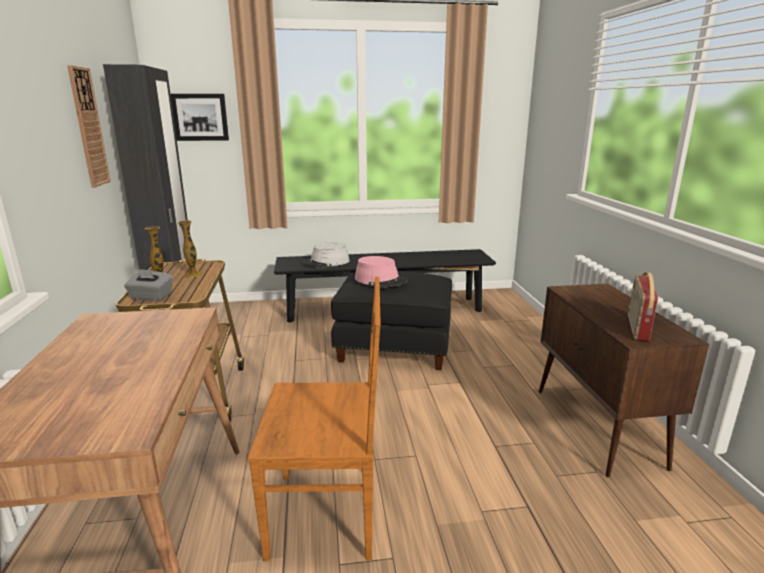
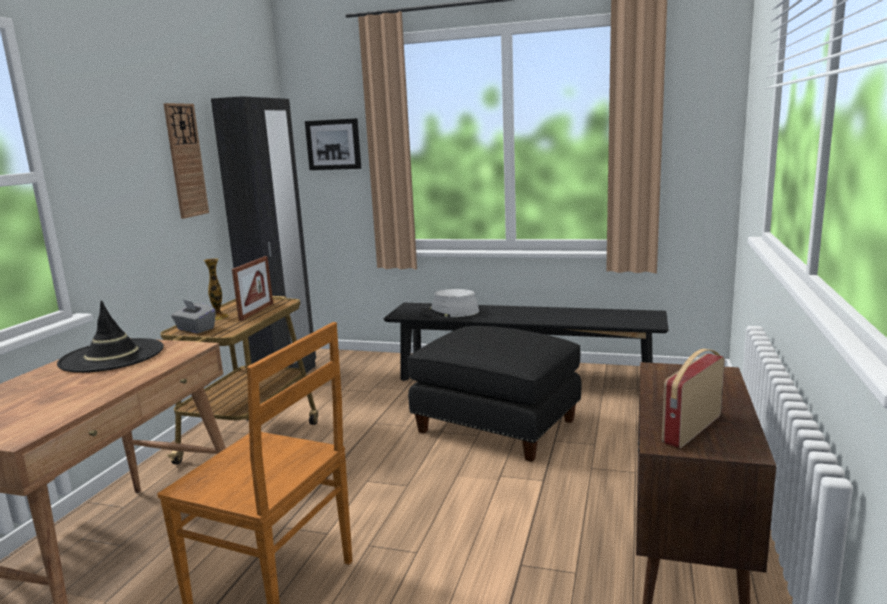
camera: 25 degrees right, 5 degrees down
vase [178,220,204,278] -> picture frame [232,256,273,321]
pink hat [355,256,408,288] -> none
none -> black hat [57,300,164,373]

